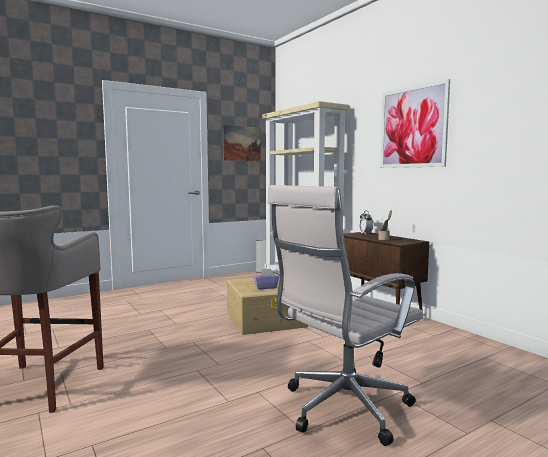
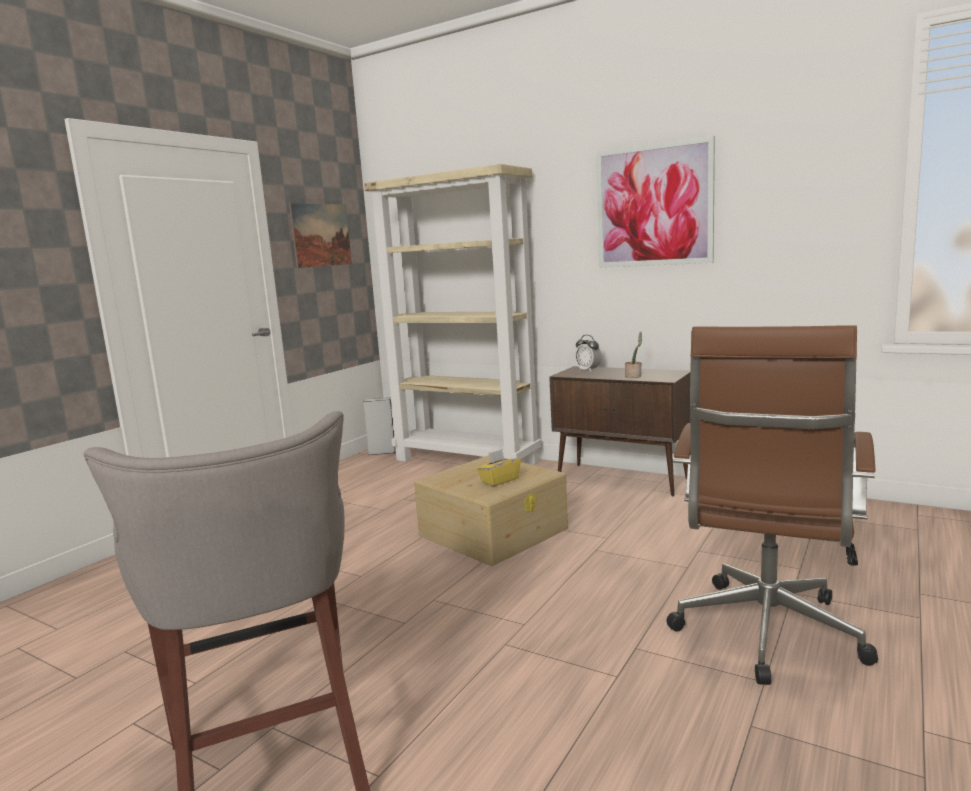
camera: 25 degrees left, 5 degrees up
purple tissue box [254,269,279,289] -> yellow tissue box [477,449,521,487]
white office chair [267,185,423,446] -> brown office chair [667,325,878,685]

